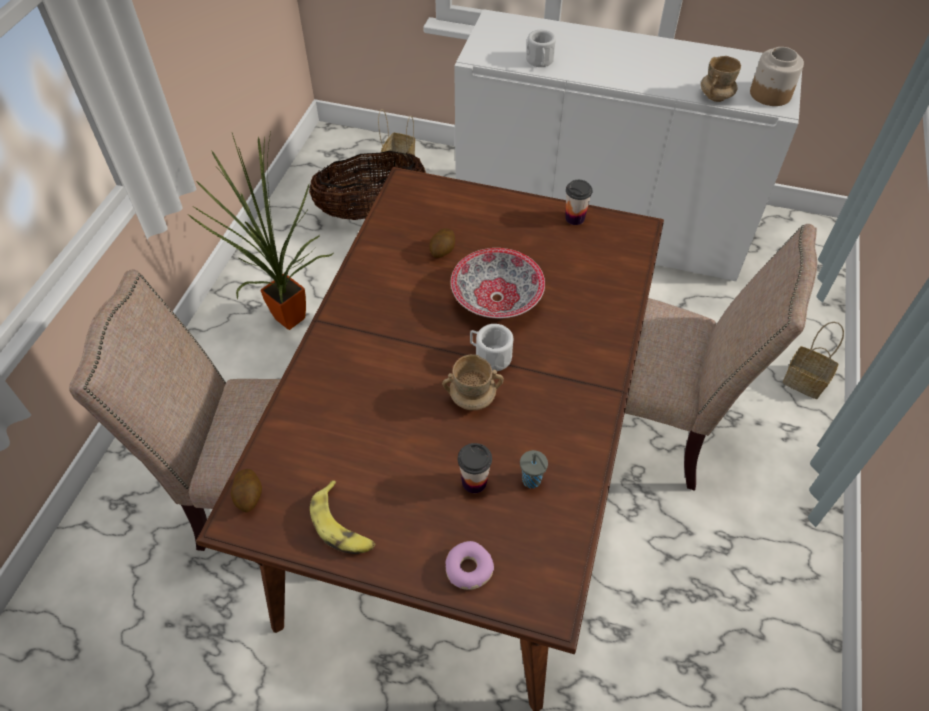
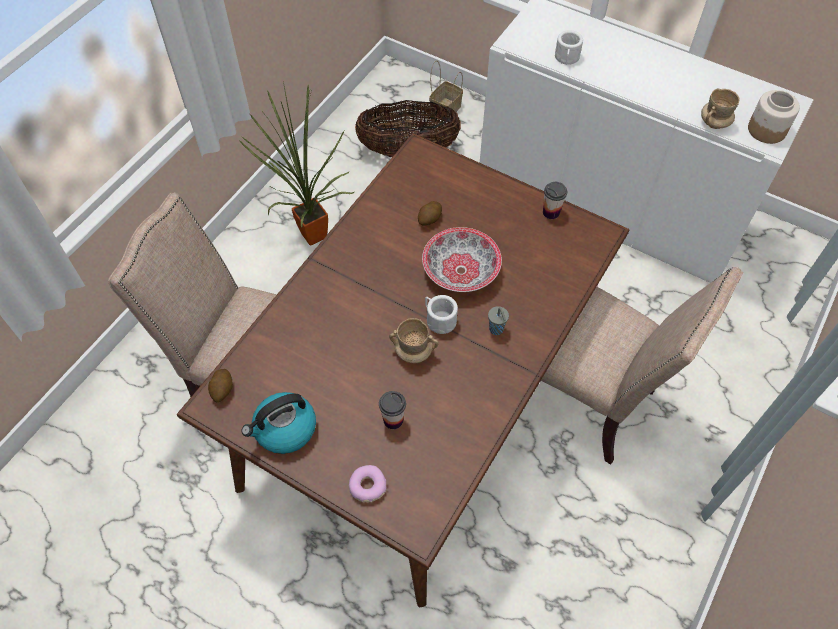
camera: 15 degrees right, 5 degrees up
banana [310,480,375,554] -> kettle [242,392,316,454]
grey cup [520,450,548,488] -> grey cup moved to [488,306,509,335]
basket [783,322,844,399] -> none

